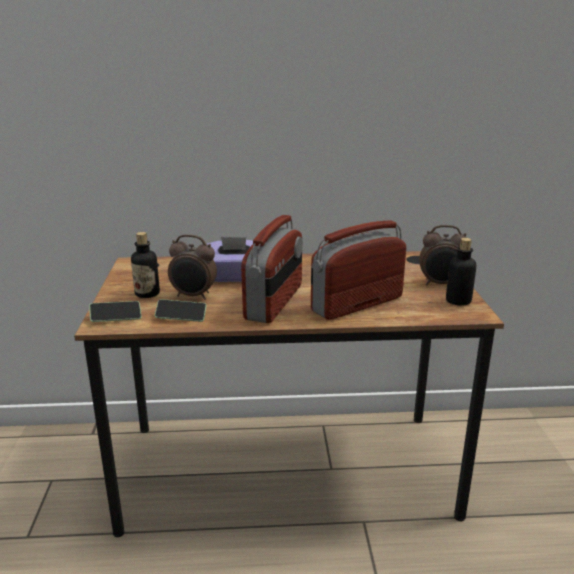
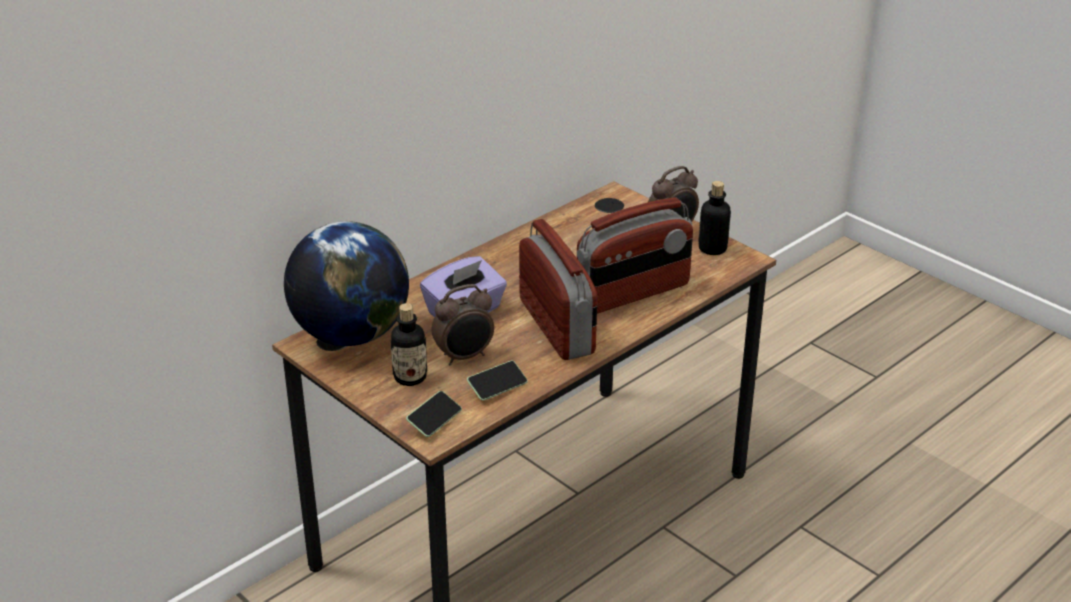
camera: 40 degrees left, 10 degrees up
radio [311,220,406,320] -> radio turned 135 degrees counterclockwise [577,197,693,313]
none -> globe [284,221,409,346]

